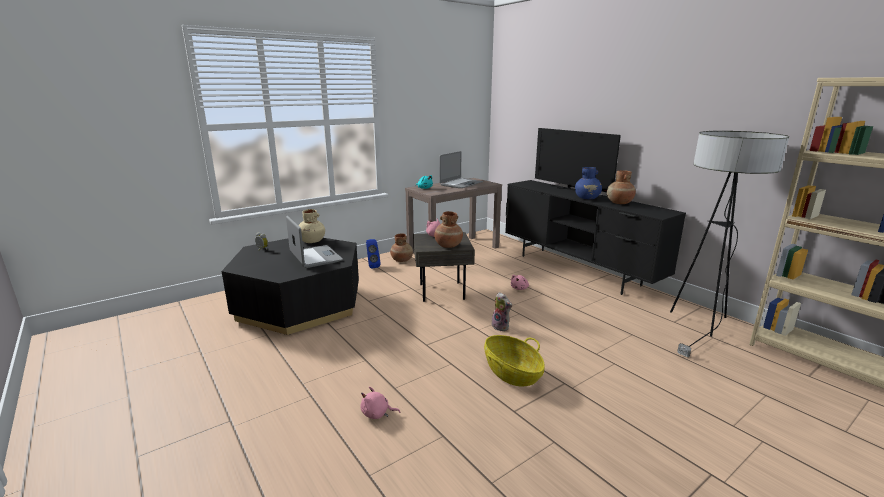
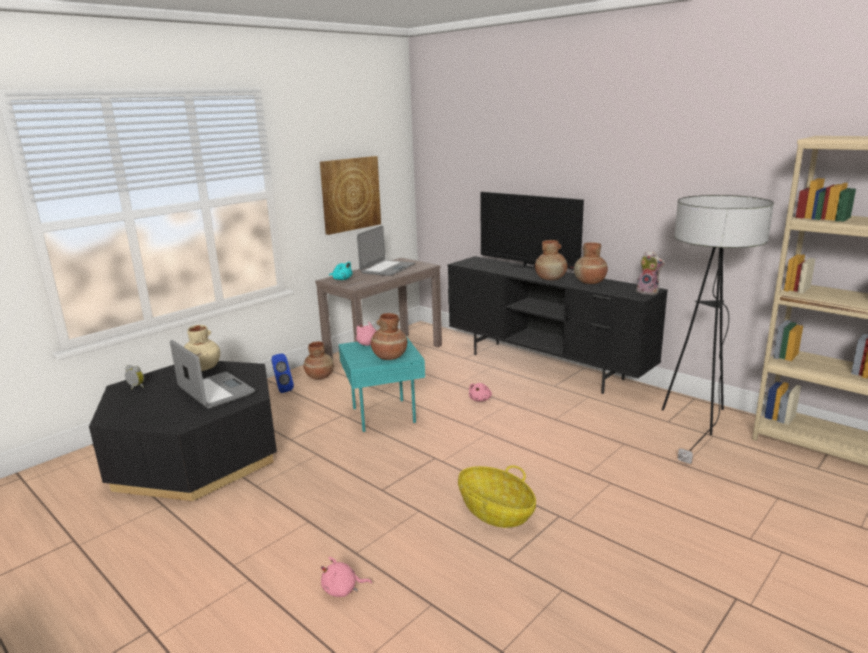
camera: 10 degrees left, 0 degrees up
grey side table [413,232,475,302] -> turquoise side table [339,336,425,432]
plush toy [492,292,512,331] -> plush toy moved to [636,251,665,295]
blue vase [575,167,602,199] -> brown vase [535,240,568,280]
none -> picture [320,156,381,235]

